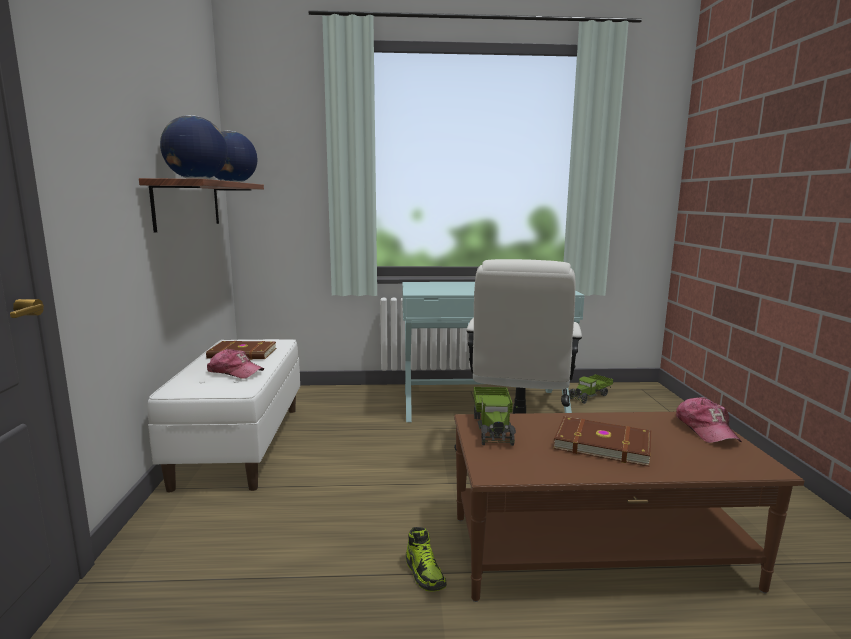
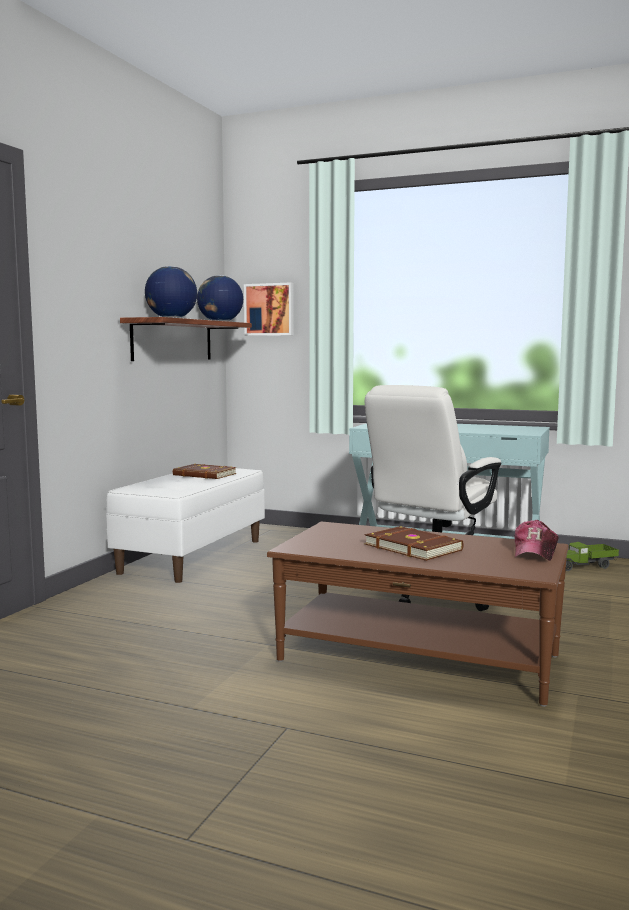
camera: 25 degrees right, 5 degrees down
cap [207,349,264,379] -> none
shoe [406,527,447,592] -> none
toy truck [474,387,518,446] -> none
none -> picture [244,283,294,336]

